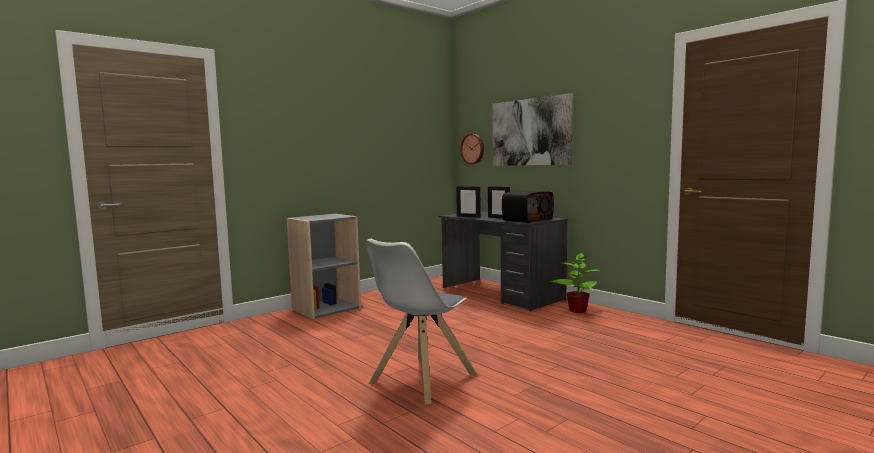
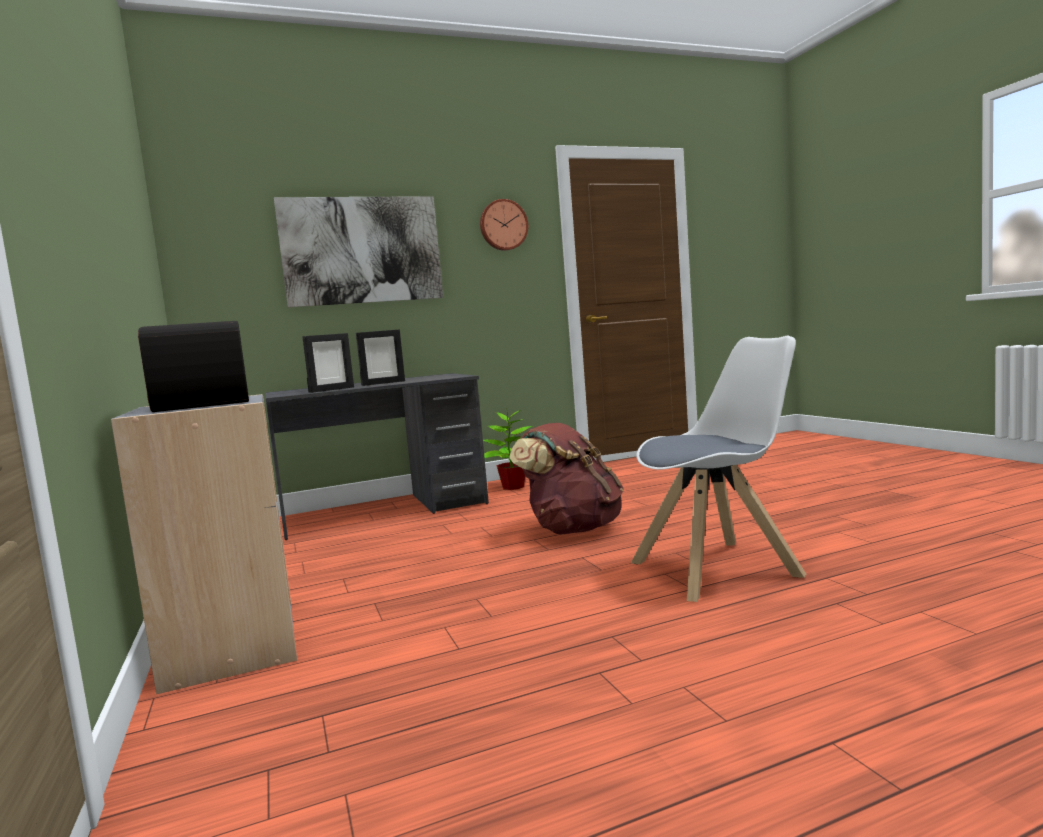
camera: 70 degrees left, 0 degrees up
chair [366,239,477,404] -> chair turned 75 degrees counterclockwise [631,335,806,602]
wall clock [460,134,484,164] -> wall clock moved to [480,199,528,251]
radio [502,191,554,223] -> radio moved to [138,321,249,412]
none -> brown backpack [509,423,624,534]

